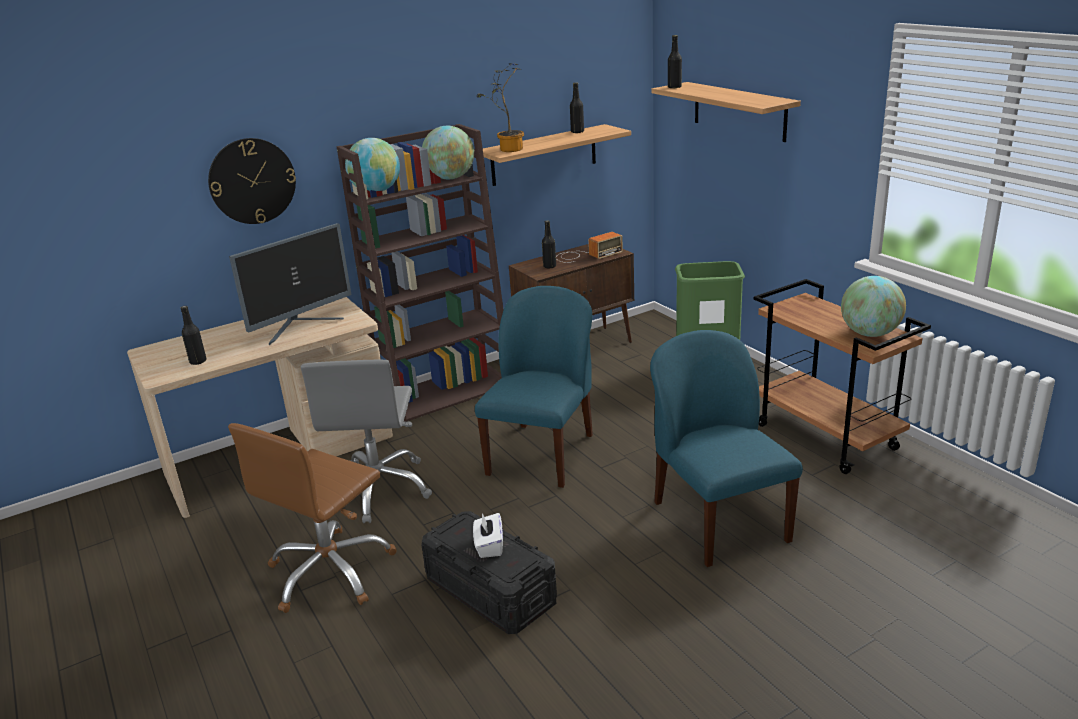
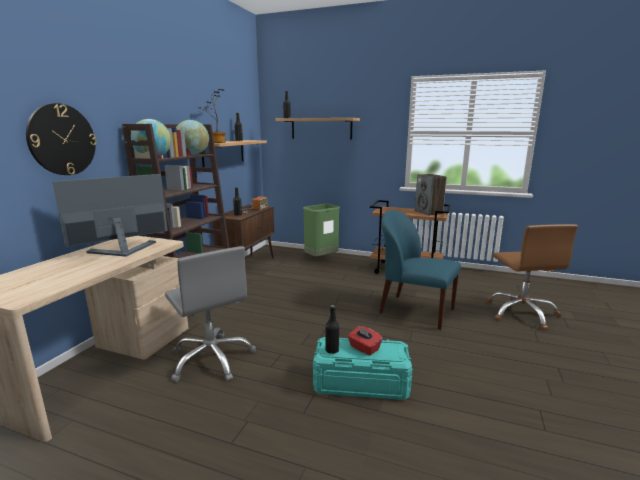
camera: 40 degrees left, 10 degrees down
black bottle [180,306,207,365] -> black bottle moved to [325,305,339,354]
brown office chair [228,423,396,613] -> brown office chair moved to [486,224,578,330]
monitor [229,223,352,345] -> monitor turned 135 degrees counterclockwise [53,174,168,257]
black storage box [421,511,557,634] -> turquoise storage box [313,337,412,400]
white tissue box [473,513,503,558] -> red tissue box [348,326,383,356]
blue chair [475,286,593,488] -> none
globe [841,276,906,337] -> speaker [415,174,447,215]

